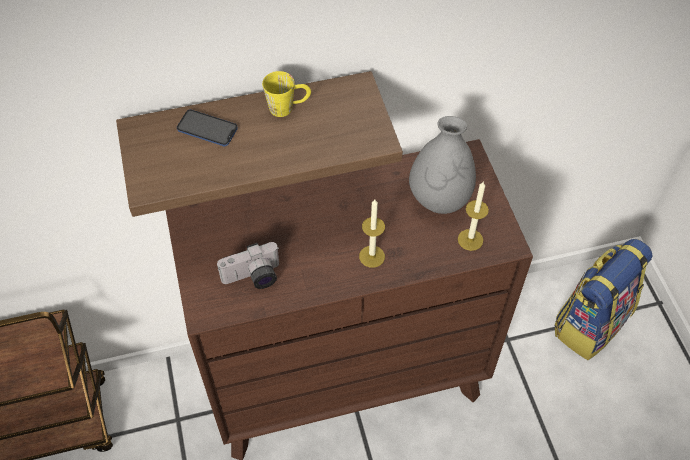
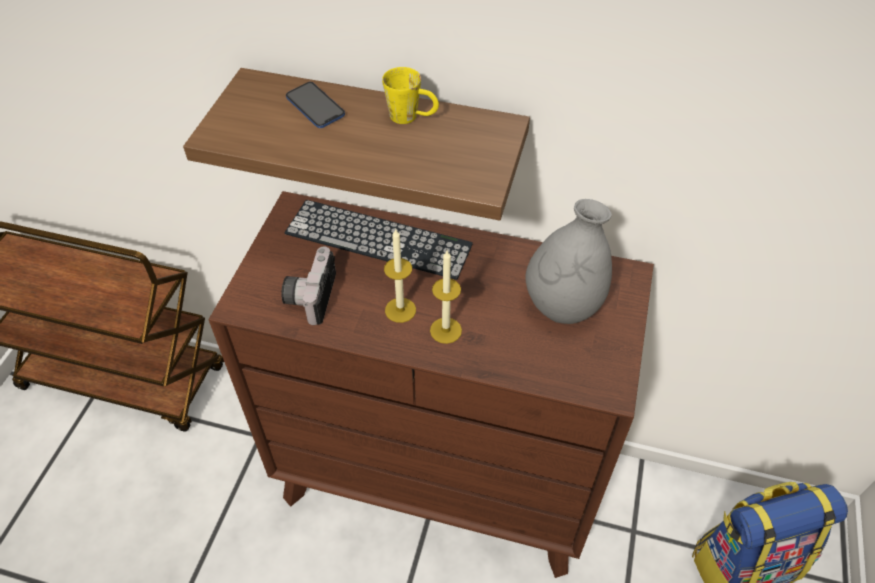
camera: 30 degrees right, 5 degrees down
camera [217,242,279,289] -> camera turned 90 degrees clockwise [281,246,336,325]
candle [458,182,489,251] -> candle moved to [384,228,416,323]
none -> keyboard [285,200,473,280]

